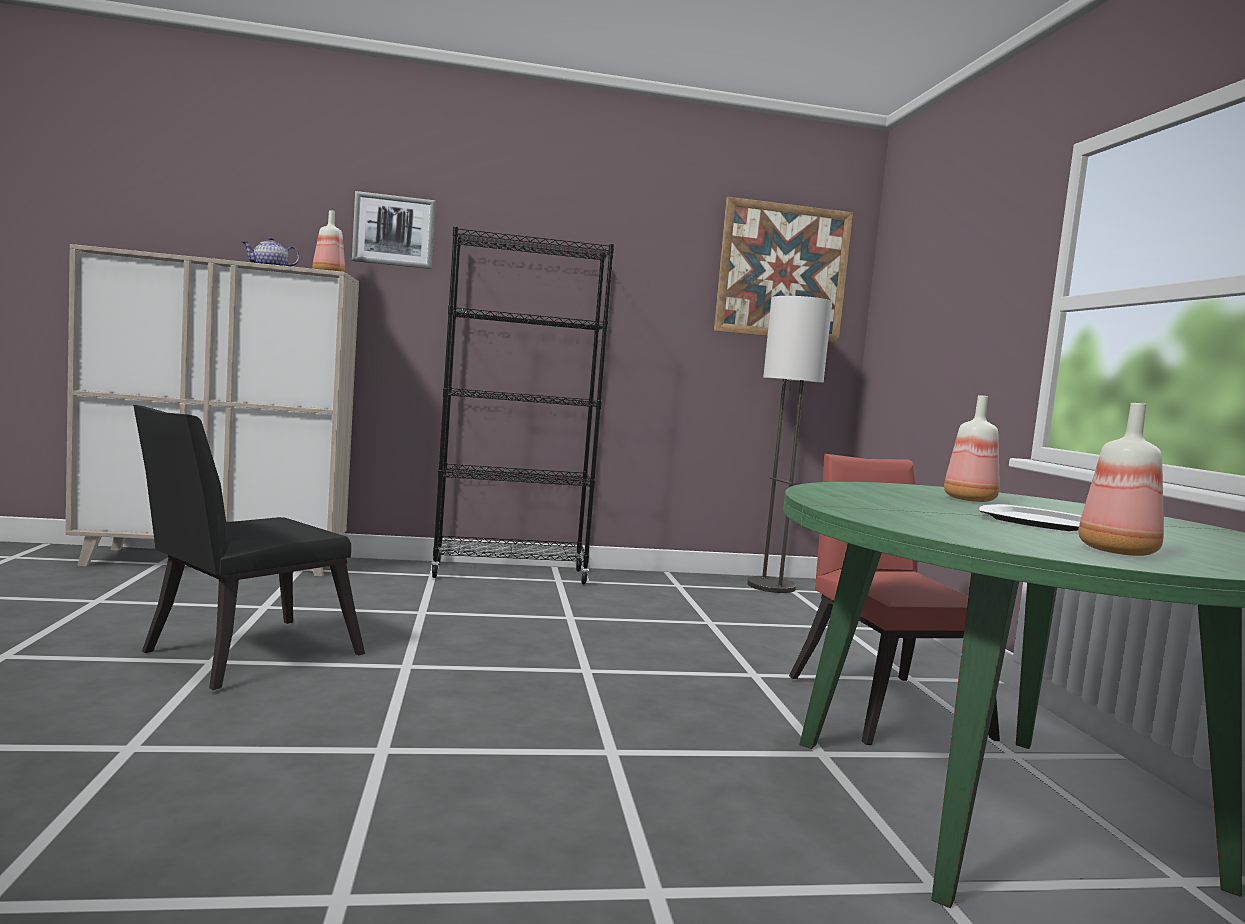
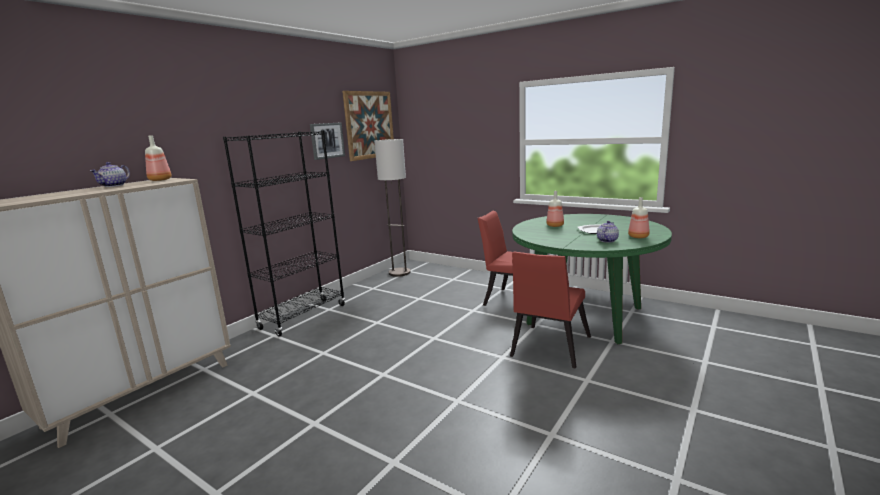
camera: 45 degrees left, 10 degrees up
black chair [133,405,365,690] -> none
picture [352,191,436,269] -> picture moved to [310,122,345,160]
none -> red chair [510,251,591,369]
none -> teapot [597,221,619,243]

